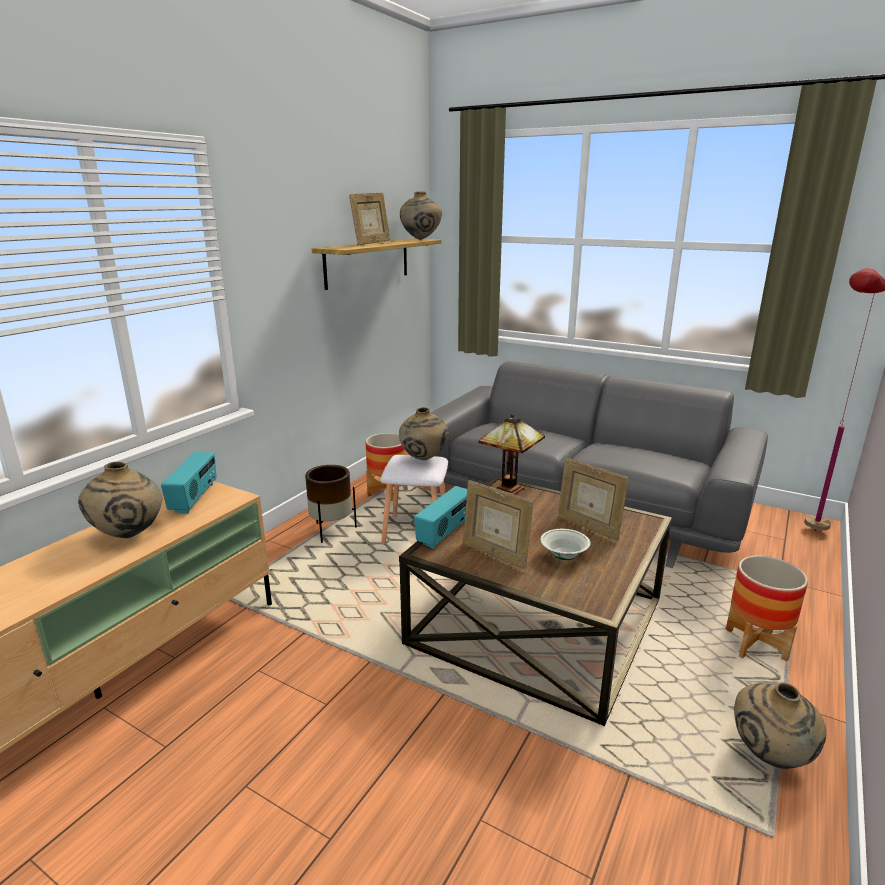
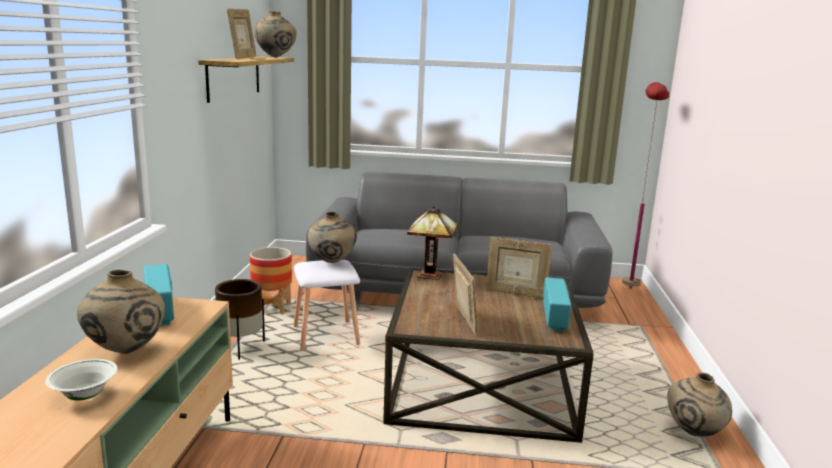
camera: 25 degrees left, 5 degrees down
radio [414,486,467,549] -> radio moved to [543,277,572,332]
picture frame [463,480,533,569] -> picture frame turned 120 degrees counterclockwise [453,253,478,336]
white bowl [540,529,590,560] -> white bowl moved to [45,359,118,400]
planter [726,555,808,662] -> none

